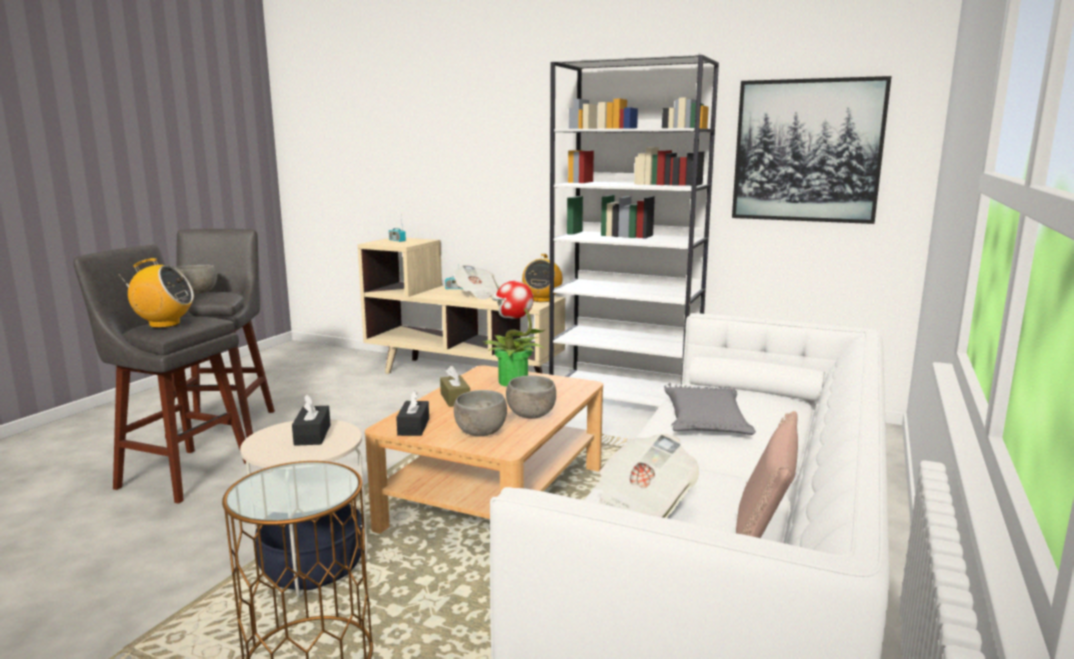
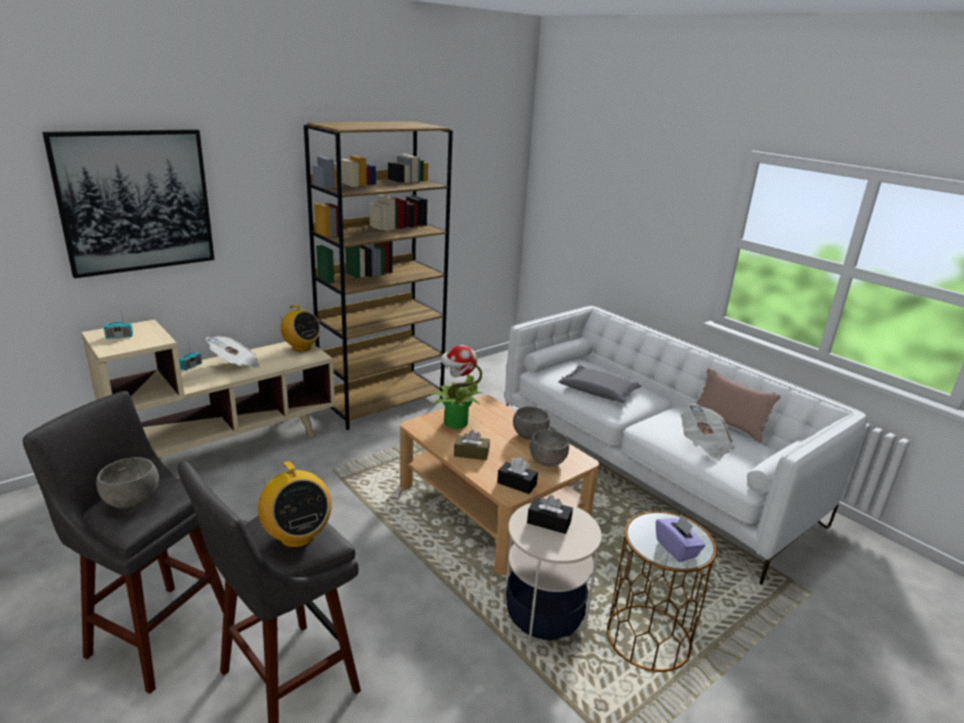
camera: 65 degrees left, 10 degrees up
radio [118,258,194,328] -> radio turned 120 degrees clockwise [258,461,332,548]
white bookcase [549,52,719,407] -> brown bookcase [304,121,453,430]
picture [732,76,891,224] -> picture moved to [42,129,215,278]
none -> purple tissue box [656,514,705,562]

